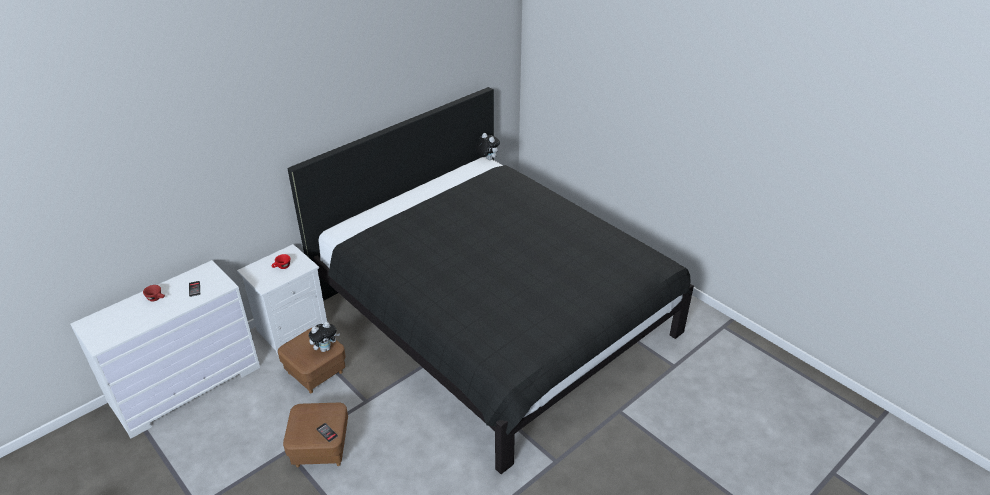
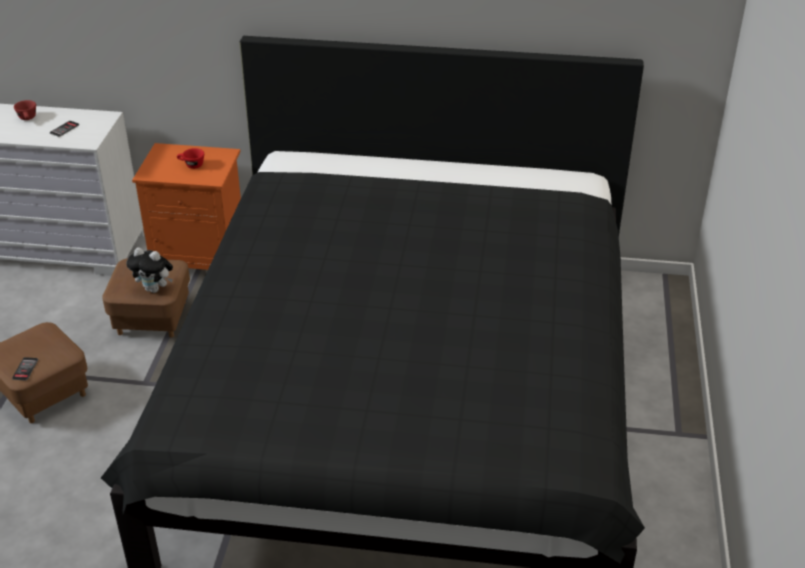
camera: 50 degrees right, 0 degrees up
white nightstand [237,244,327,355] -> orange nightstand [132,143,241,270]
plush toy [475,133,500,160] -> none

